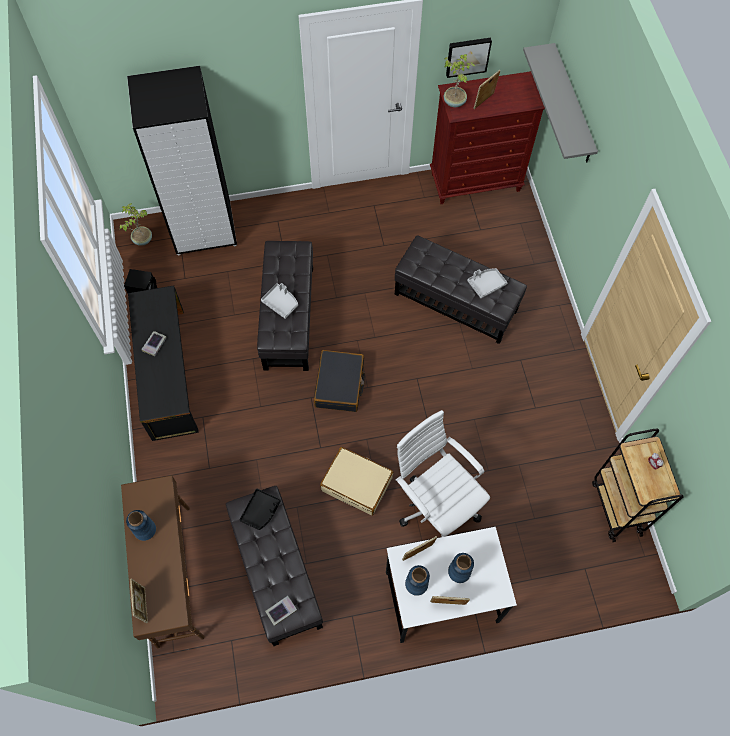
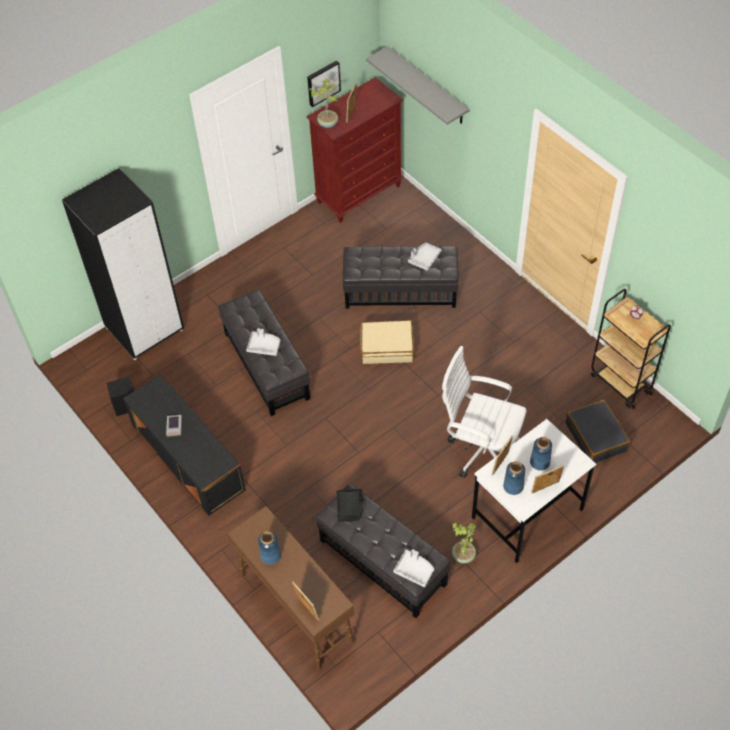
camera: 25 degrees left, 10 degrees down
potted plant [119,203,152,246] -> potted plant moved to [452,522,477,564]
book [265,596,297,626] -> grey tray [393,549,434,587]
black suitcase [314,350,365,412] -> black suitcase moved to [565,400,630,463]
beige suitcase [320,447,394,516] -> beige suitcase moved to [360,320,414,364]

